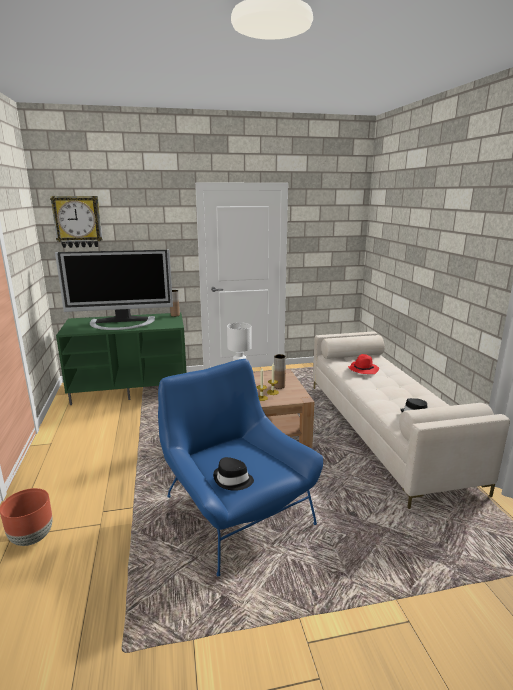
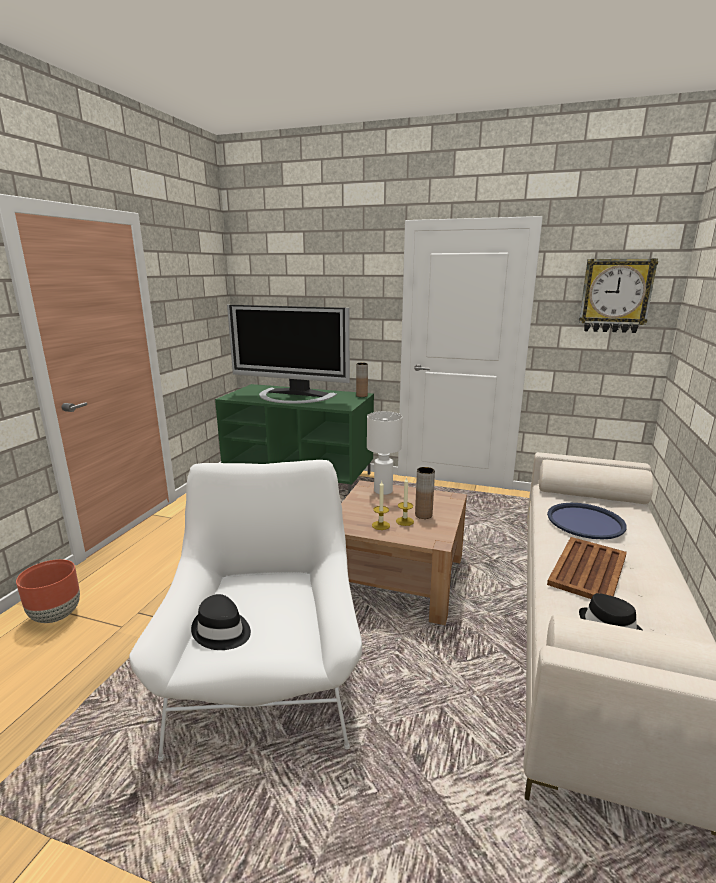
camera: 30 degrees right, 0 degrees up
wall clock [50,196,103,248] -> wall clock moved to [579,259,658,333]
blue armchair [158,359,323,576] -> white armchair [129,460,362,761]
red hat [348,354,379,374] -> blue tray [547,503,627,539]
none -> brown tray [547,537,627,599]

